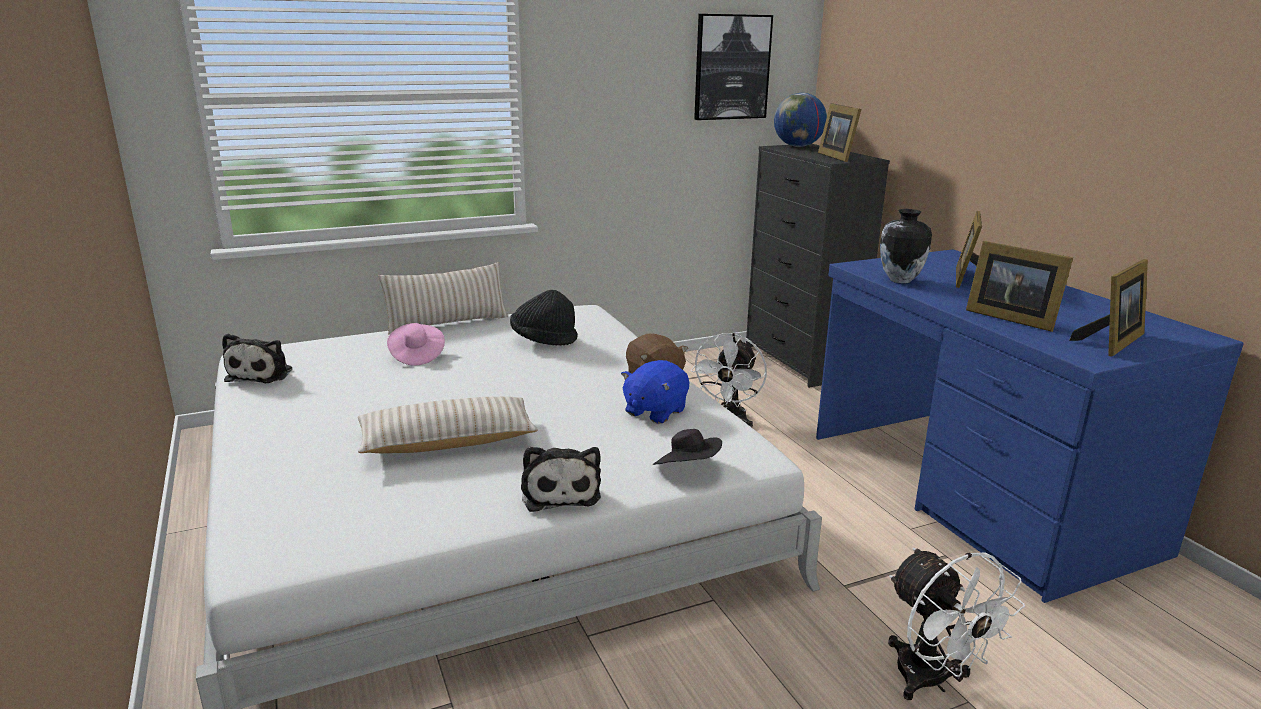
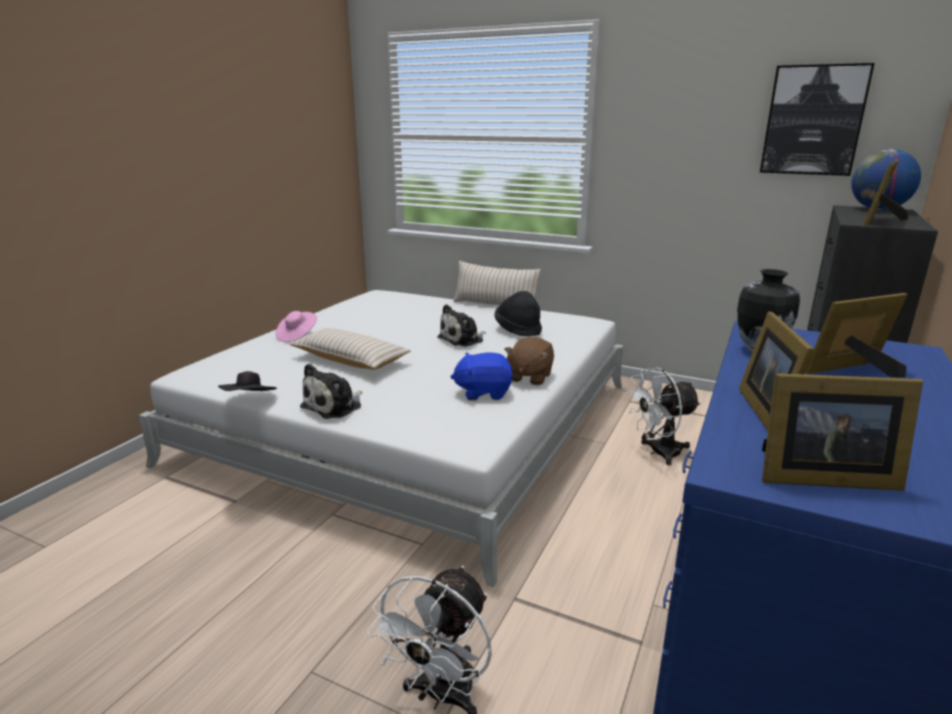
camera: 50 degrees right, 0 degrees up
plush toy [222,333,292,383] -> plush toy moved to [437,304,486,347]
pink hat [387,323,445,366] -> pink hat moved to [276,311,317,342]
black hat [653,429,722,465] -> black hat moved to [218,371,277,391]

